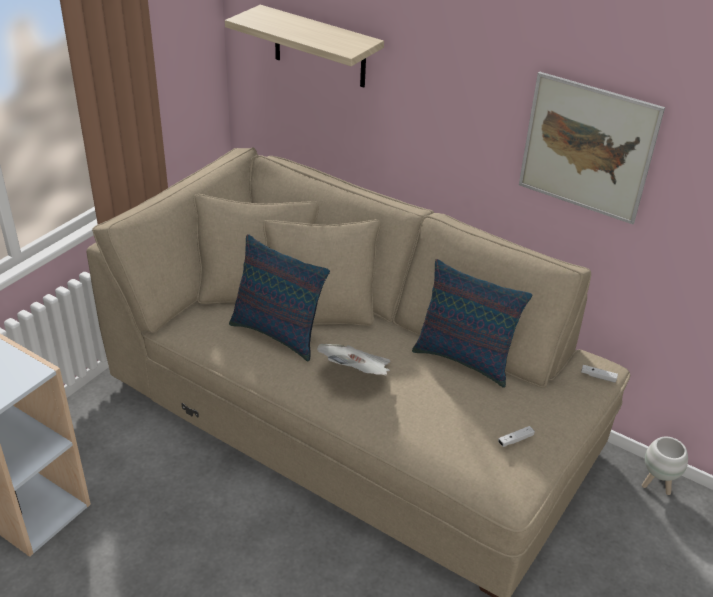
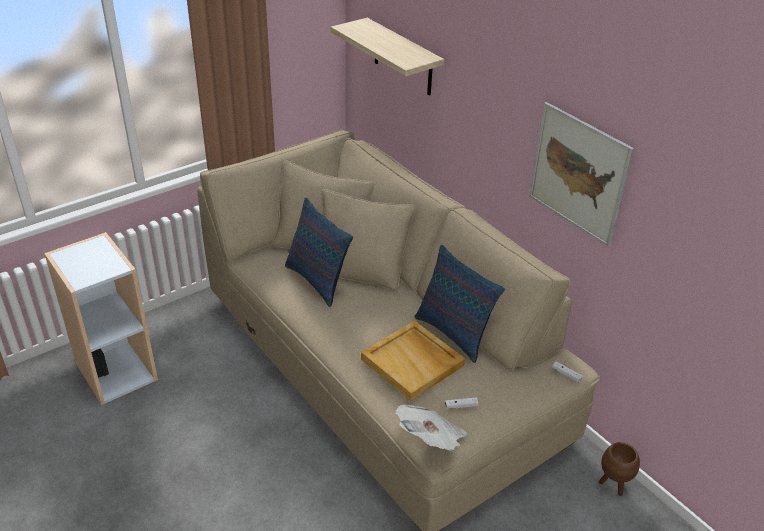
camera: 20 degrees right, 0 degrees up
newspaper [317,344,390,376] -> newspaper moved to [396,404,467,451]
white planter [642,436,688,495] -> brown planter [599,442,640,496]
none -> beige tray [361,321,465,401]

